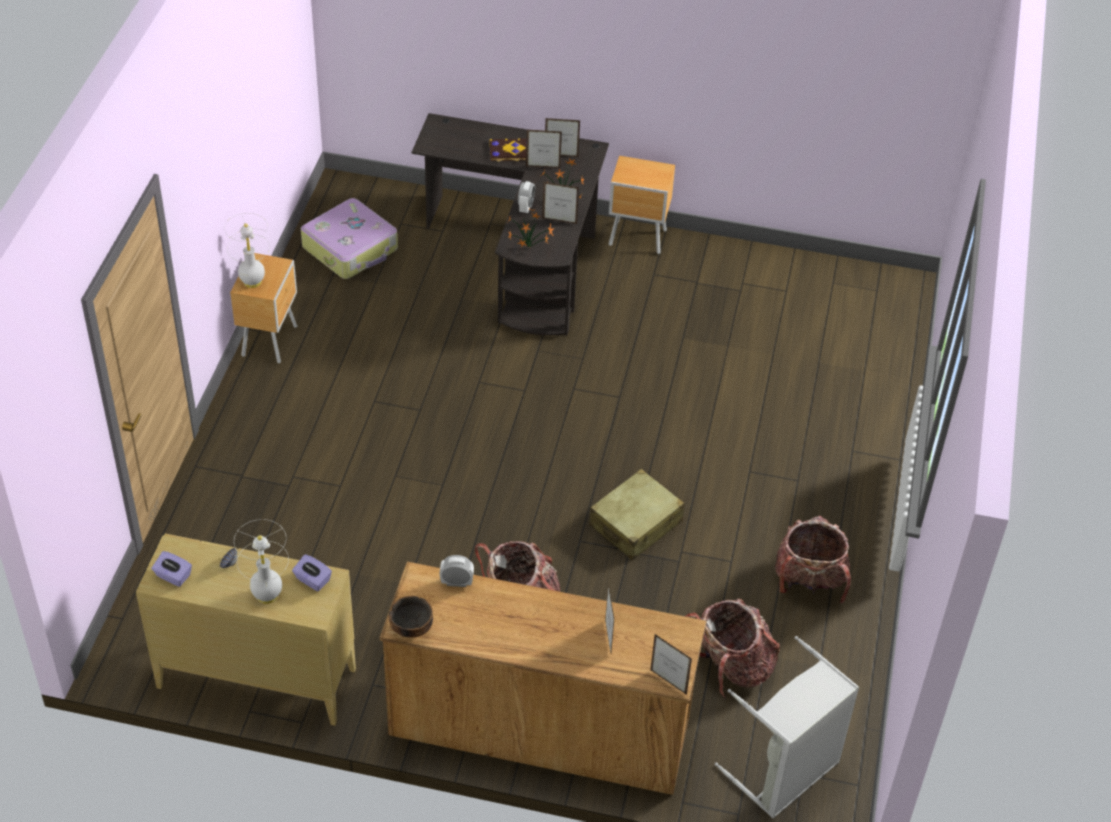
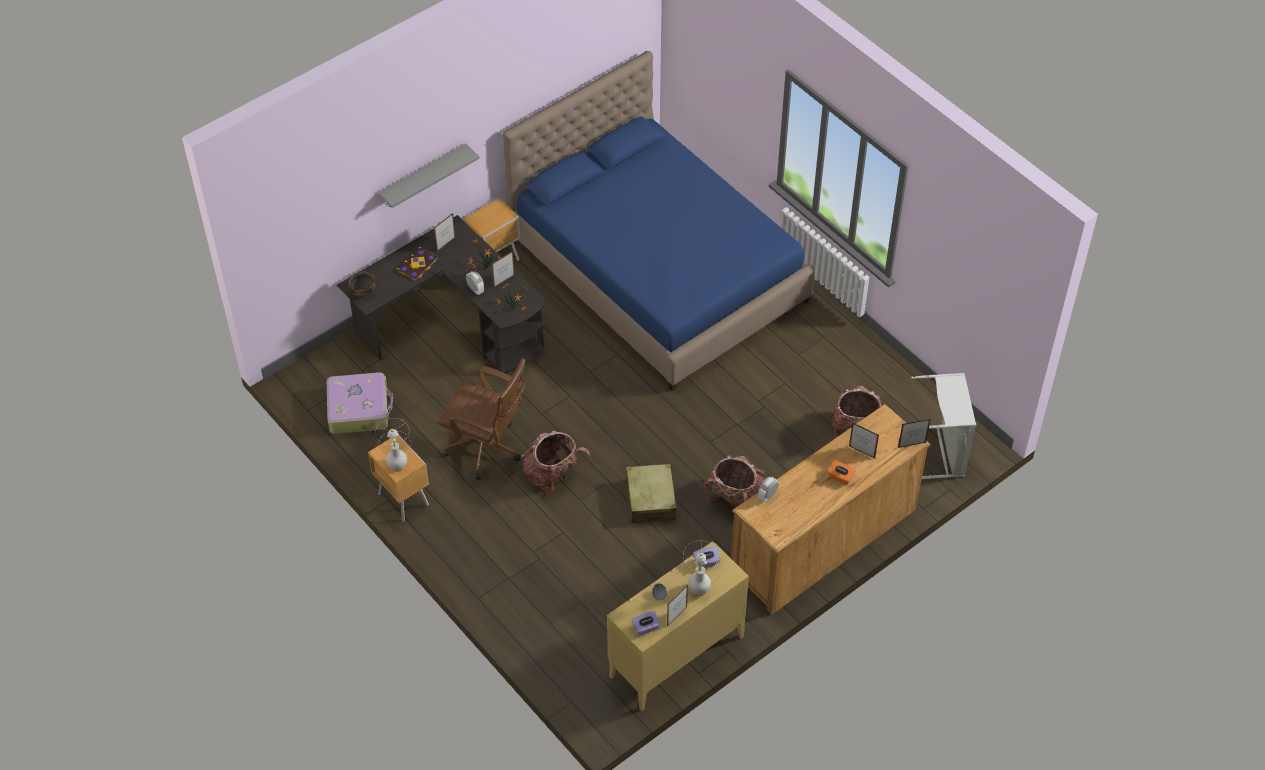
camera: 50 degrees left, 5 degrees up
bowl [389,596,433,637] -> bowl moved to [349,271,376,297]
picture frame [526,130,562,168] -> picture frame moved to [667,585,688,627]
beige suitcase [589,469,685,560] -> beige suitcase moved to [626,464,677,523]
backpack [775,516,851,604] -> backpack moved to [521,431,590,494]
none -> grey shelf [378,143,480,208]
none -> brown office chair [437,358,526,480]
none -> blue bed [503,51,815,391]
none -> orange tissue box [828,461,856,485]

